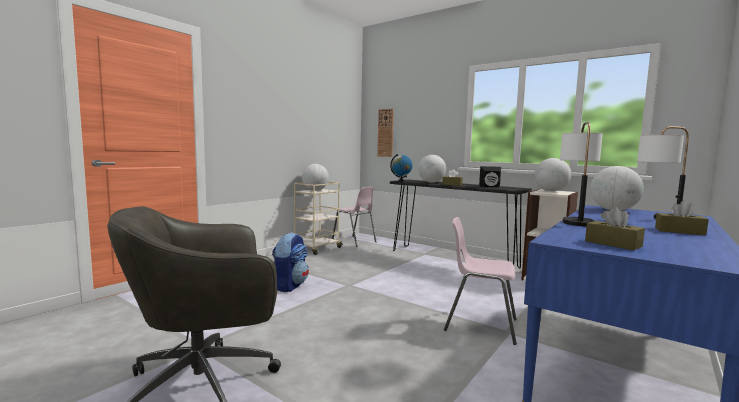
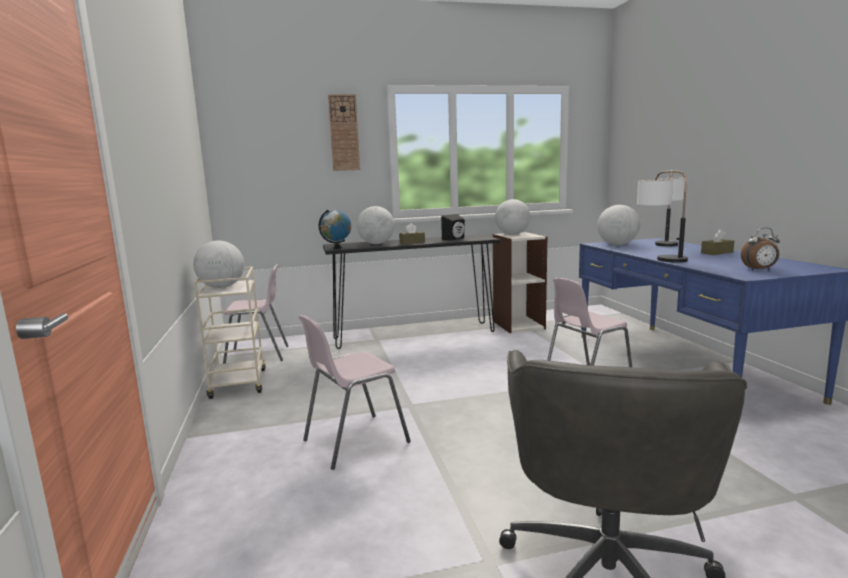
camera: 50 degrees left, 5 degrees up
backpack [272,232,309,292] -> pink chair [298,315,411,470]
wall clock [377,109,394,157] -> wall clock moved to [328,94,360,171]
brown tissue box [585,207,645,250] -> alarm clock [741,228,780,270]

